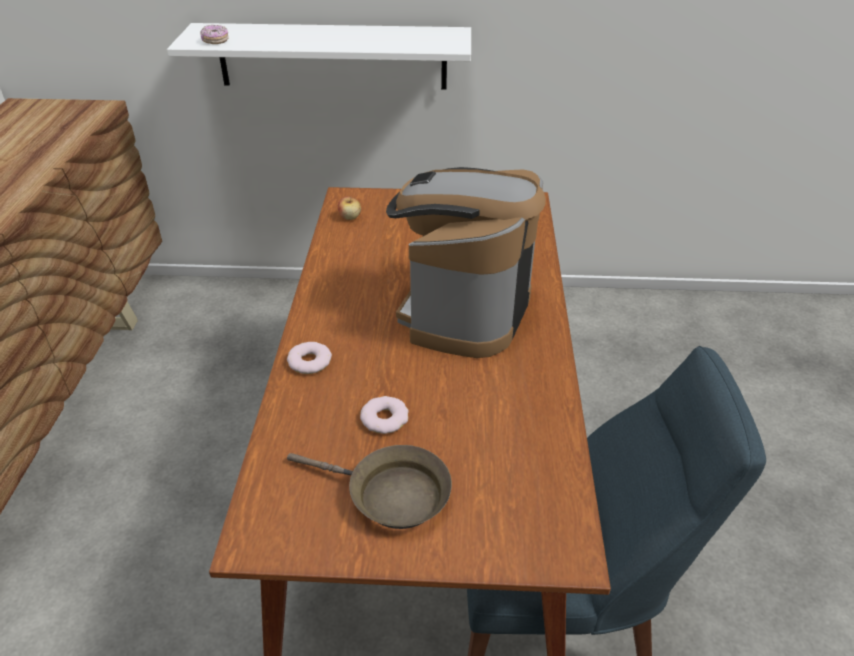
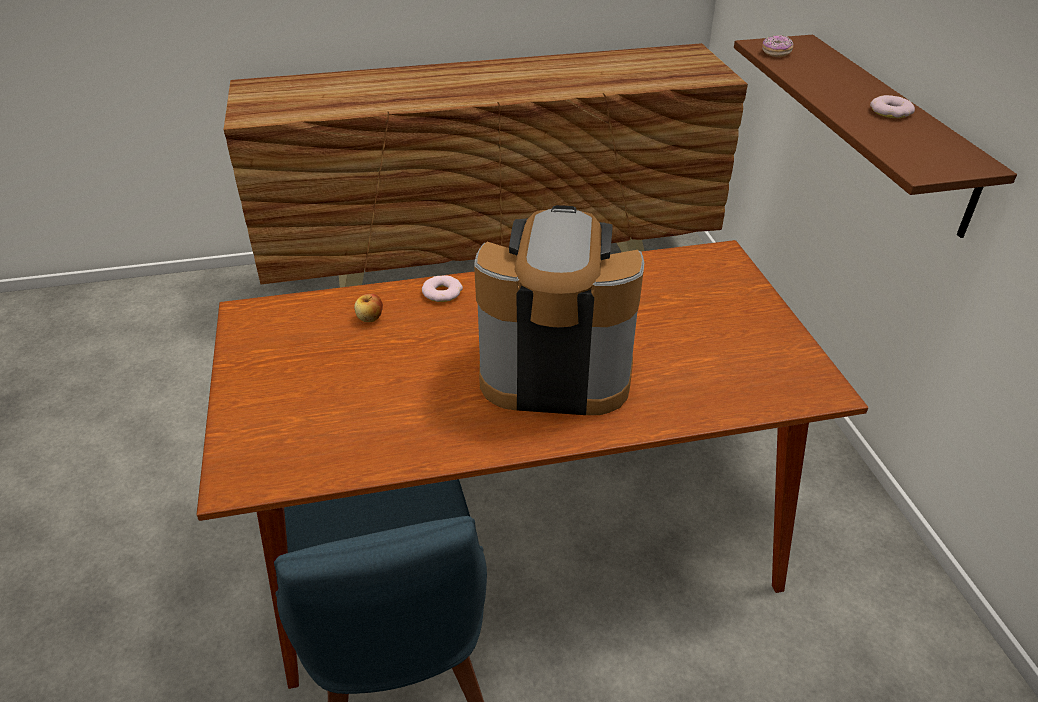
camera: 75 degrees right, 0 degrees up
white shelf [167,23,471,90] -> brown shelf [734,35,1017,238]
brown frying pan [287,445,452,529] -> none
apple [338,196,361,220] -> apple moved to [354,294,383,322]
donut [360,396,409,434] -> donut moved to [870,95,915,118]

